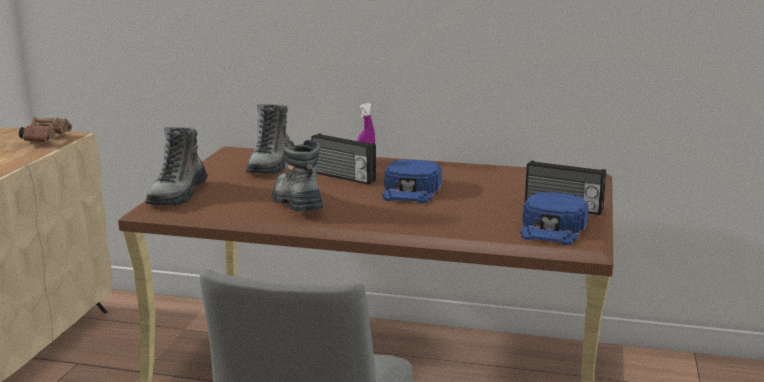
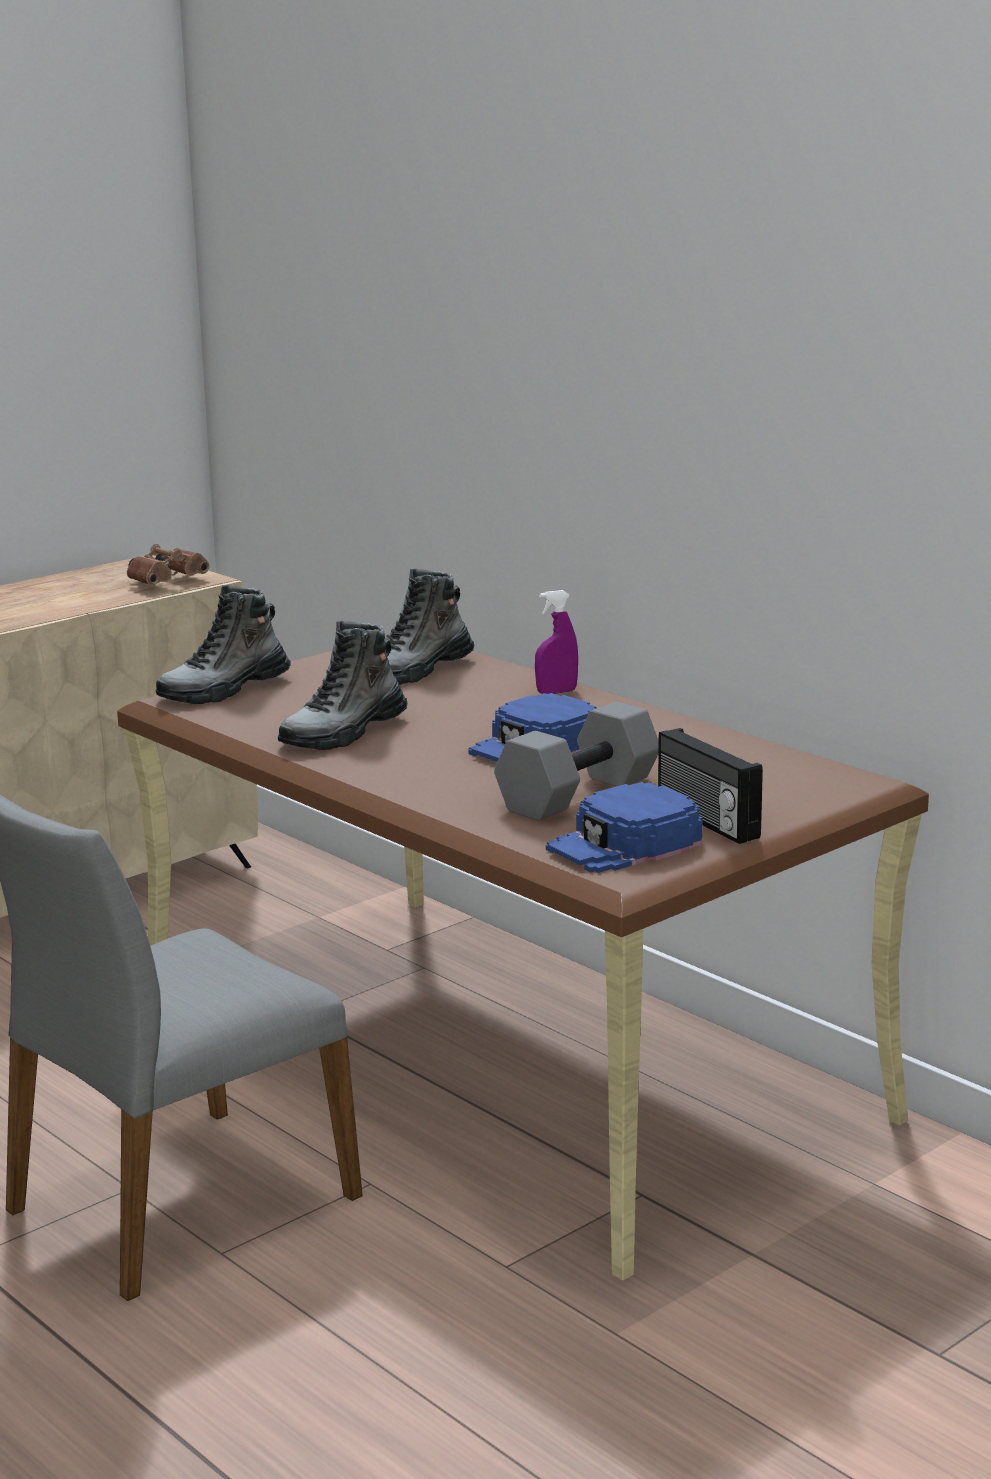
camera: 35 degrees right, 0 degrees up
boot [272,140,323,212] -> boot turned 150 degrees counterclockwise [278,621,407,750]
radio [311,133,376,185] -> none
none -> grey dumbbell [494,702,659,821]

